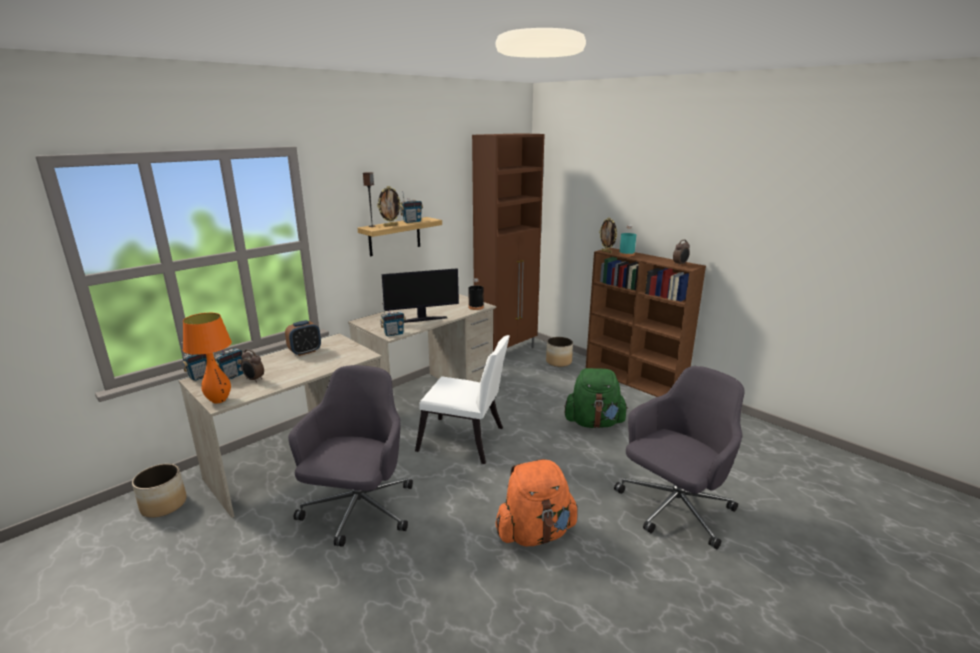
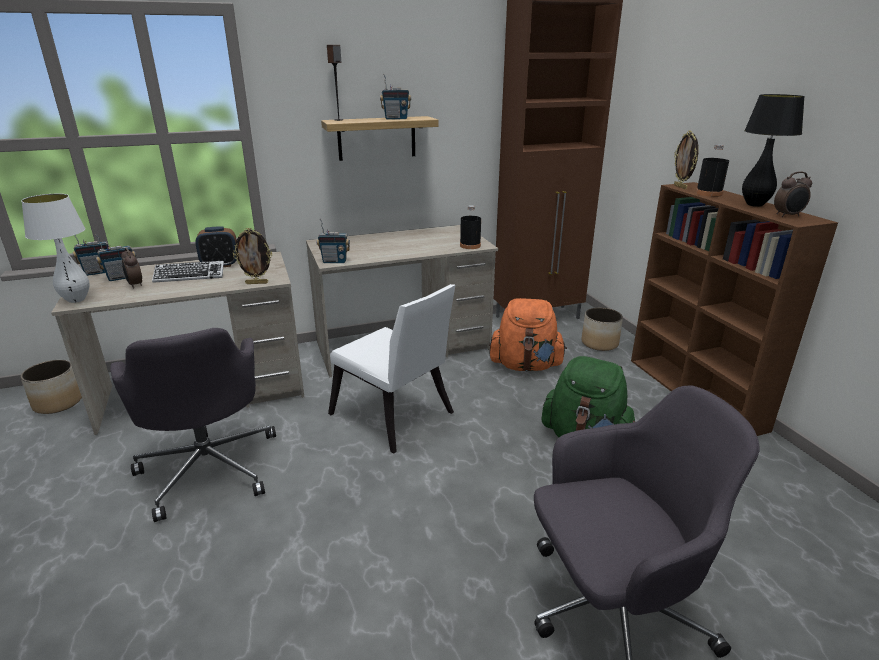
camera: 25 degrees right, 5 degrees up
orange table lamp [183,313,232,404] -> white table lamp [21,194,90,303]
grey office chair [288,365,413,547] -> grey office chair turned 120 degrees clockwise [110,328,276,522]
picture frame [377,186,402,227] -> picture frame moved to [233,228,272,284]
monitor [382,268,459,323] -> none
orange backpack [495,459,577,546] -> orange backpack moved to [489,298,567,371]
turquoise bottle [619,225,636,257] -> black bottle [696,144,729,197]
none -> keyboard [152,261,224,283]
none -> black table lamp [742,94,805,207]

